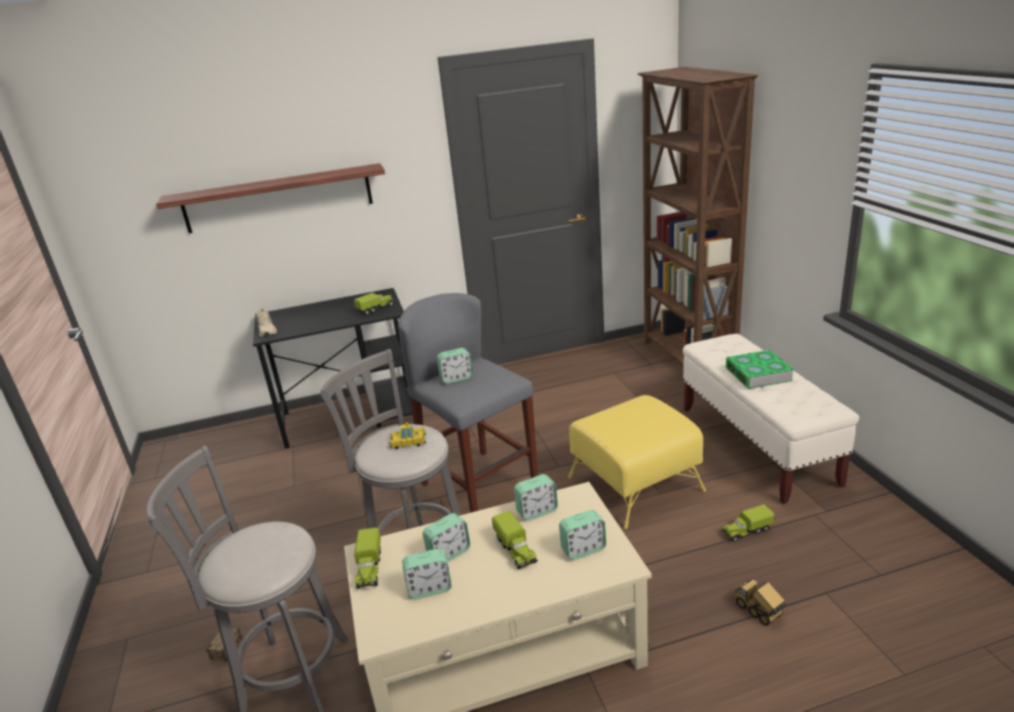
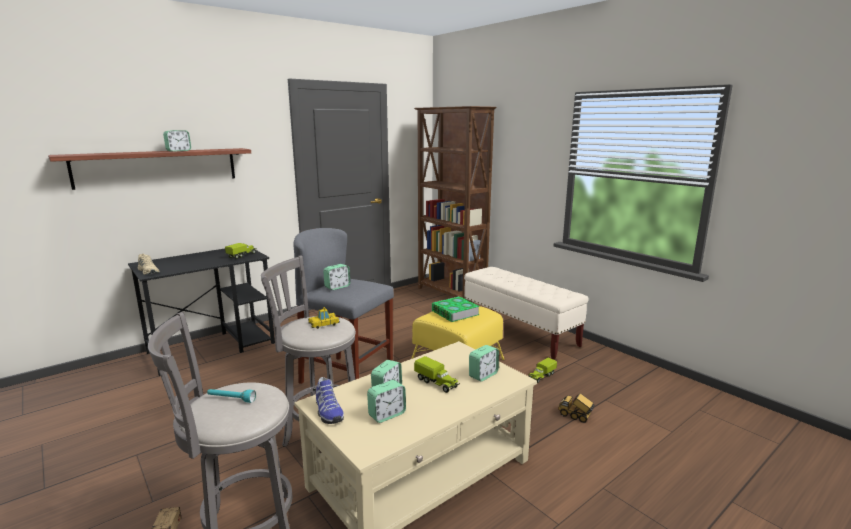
camera: 25 degrees left, 10 degrees down
toy truck [354,527,381,589] -> shoe [316,377,344,424]
alarm clock [514,474,558,521] -> alarm clock moved to [163,130,191,152]
book [726,350,794,389] -> book moved to [432,296,480,322]
none -> turquoise flashlight [207,389,256,403]

